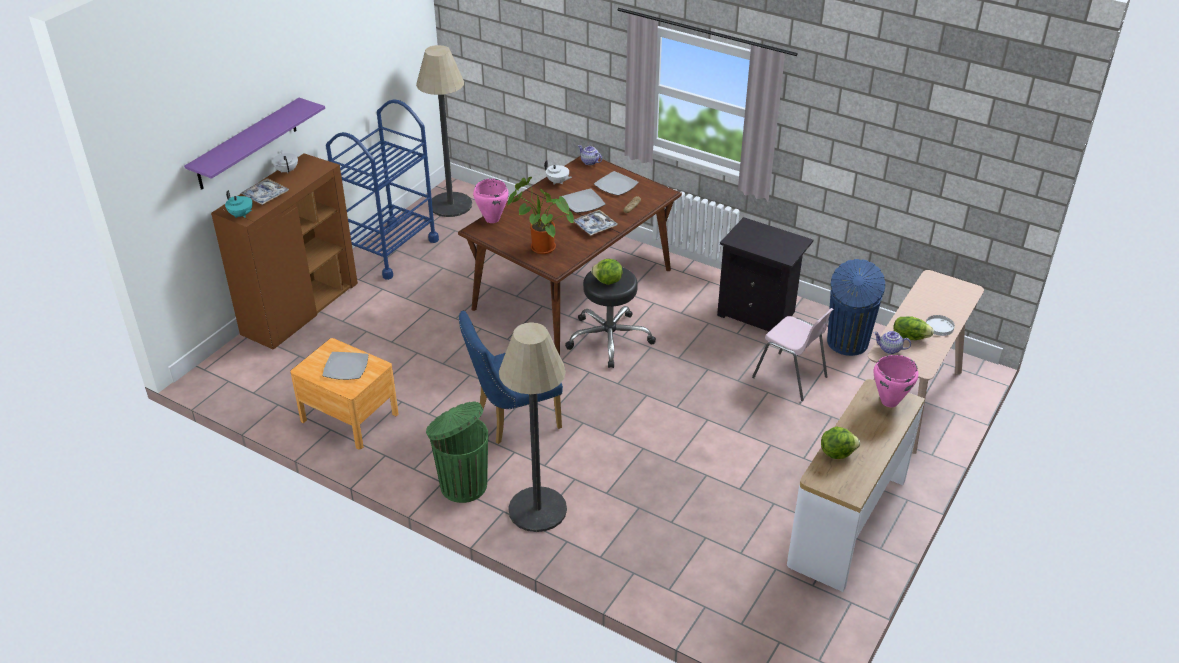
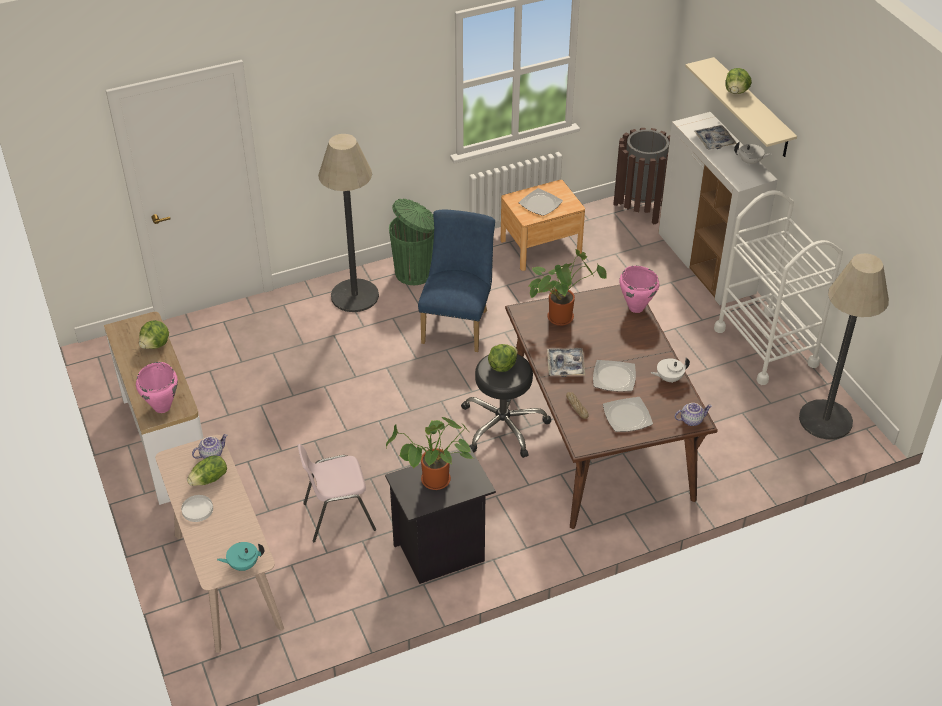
camera: 125 degrees right, 5 degrees up
purple shelf [184,98,325,190] -> beige shelf [685,57,797,157]
brown cabinet [211,154,358,350] -> white cabinet [658,112,778,305]
turquoise teapot [225,190,253,218] -> turquoise teapot moved to [217,542,264,571]
blue cart [326,99,439,280] -> white cart [714,190,843,385]
blue trash can [827,259,885,356] -> none
none -> potted plant [386,417,473,490]
none -> brown trash can [613,128,670,225]
none -> lettuce [725,68,752,94]

